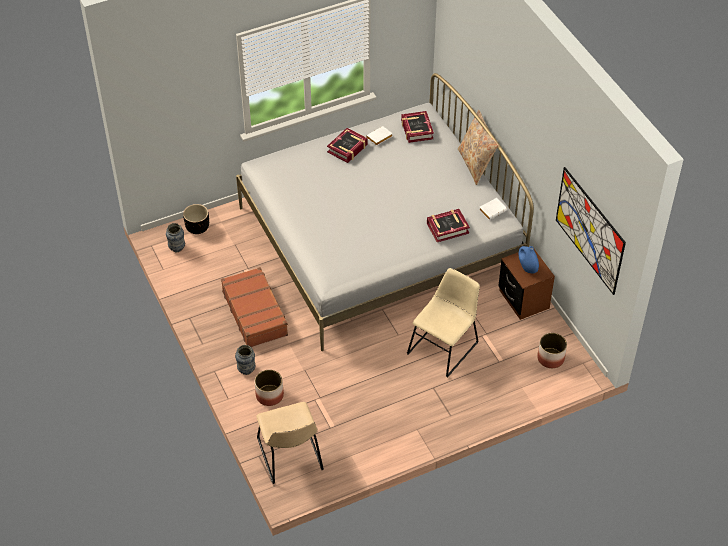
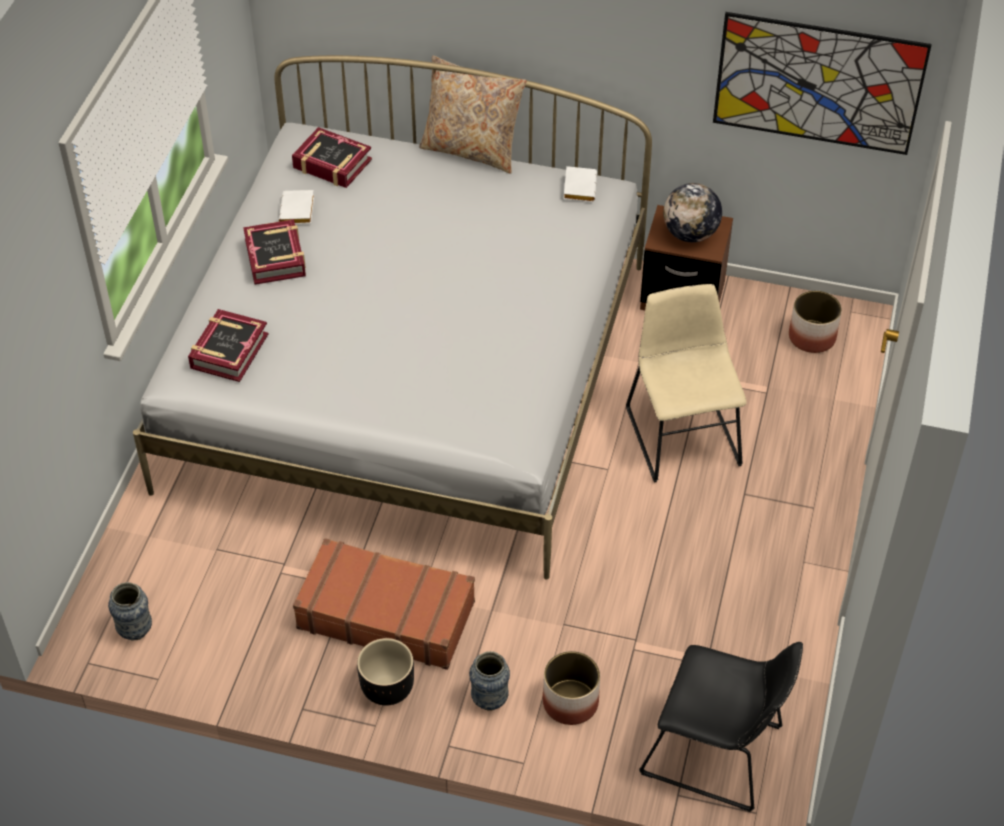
camera: 50 degrees left, 0 degrees up
black planter [183,204,209,234] -> black planter moved to [357,638,414,706]
beige chair [256,402,324,484] -> black chair [639,642,803,812]
book [427,209,470,242] -> book moved to [188,309,268,382]
blue vase [519,246,539,273] -> globe [663,183,722,242]

